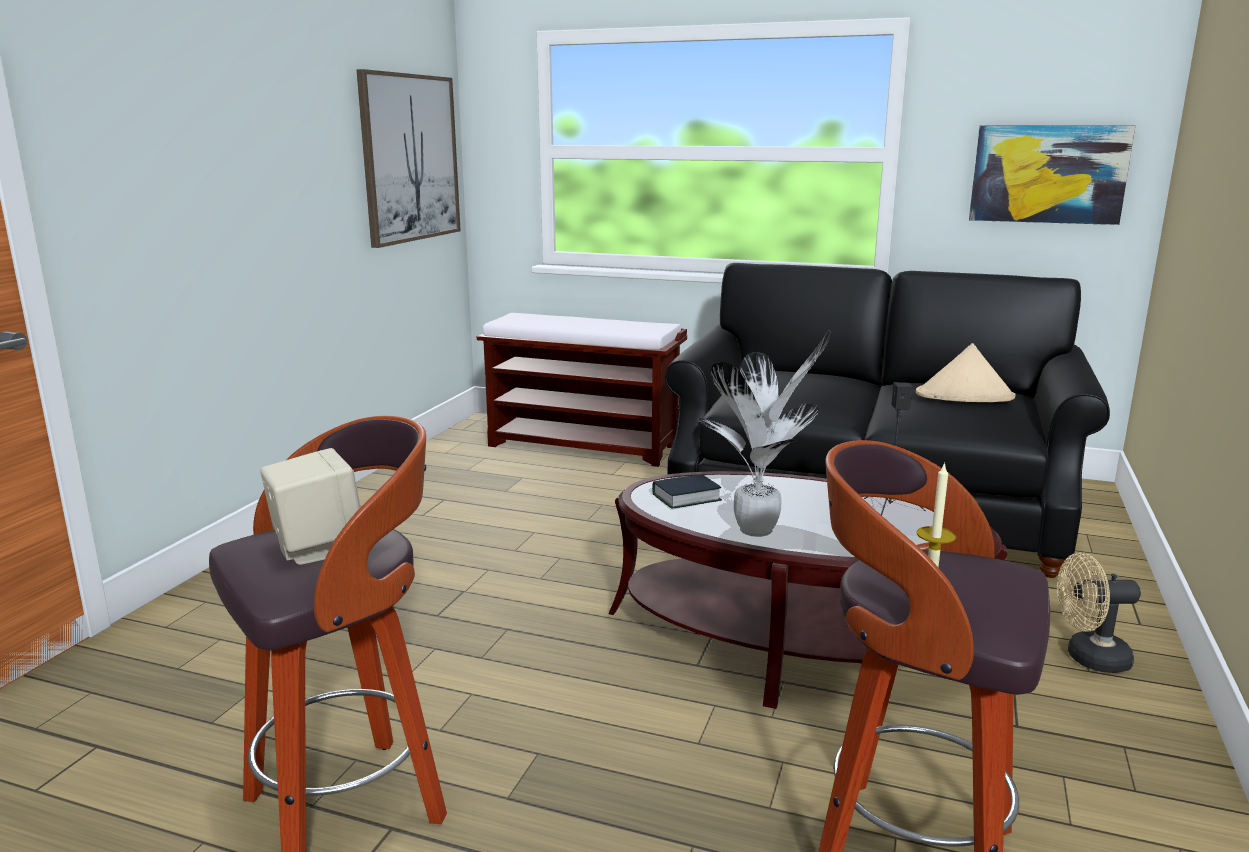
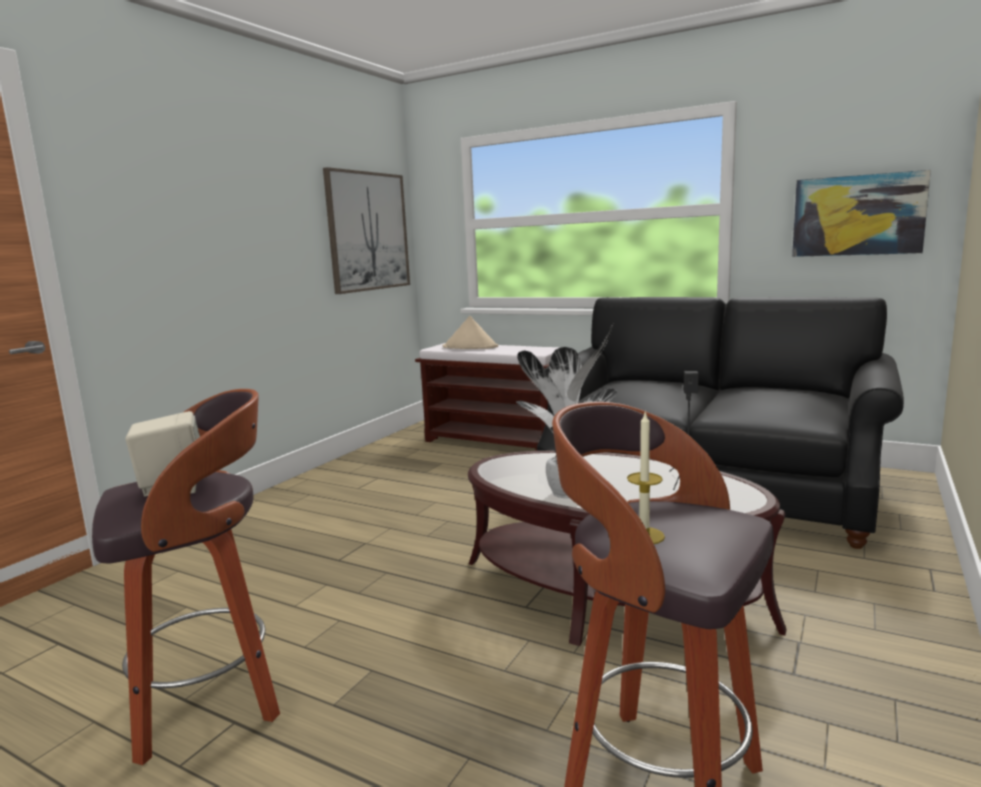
camera: 10 degrees right, 5 degrees down
book [652,474,722,509] -> none
beige hat [916,343,1015,402] -> beige hat moved to [443,316,498,349]
beige fan [1057,552,1141,673] -> none

